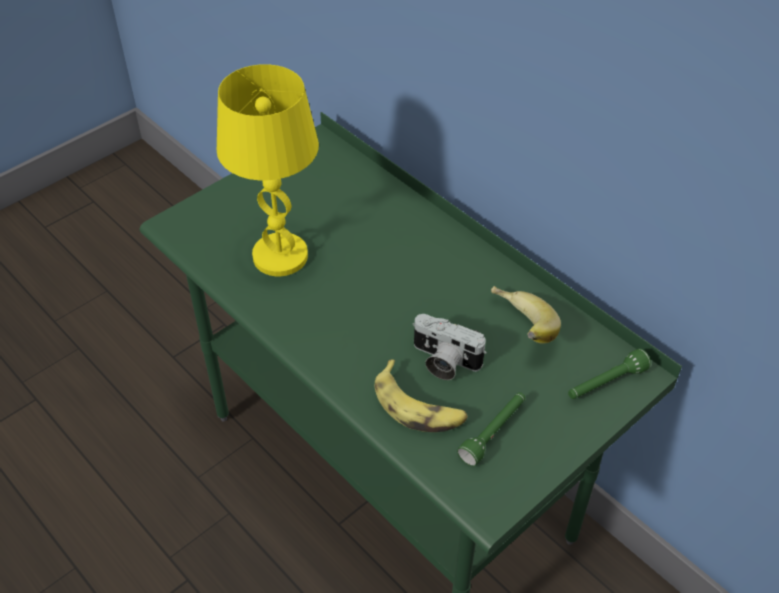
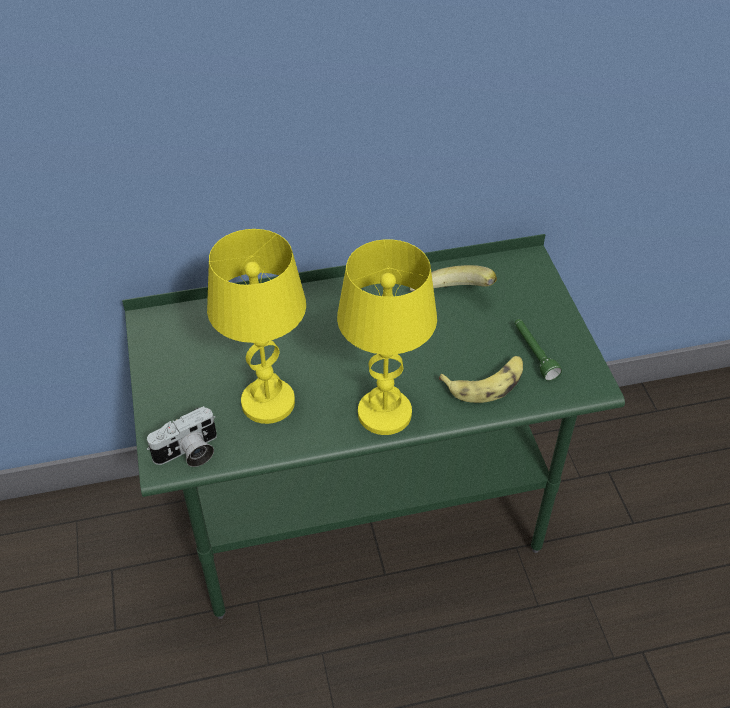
camera: 60 degrees left, 0 degrees up
camera [413,314,487,380] -> camera moved to [147,406,217,467]
green flashlight [568,349,651,399] -> none
none -> yellow table lamp [337,239,437,435]

